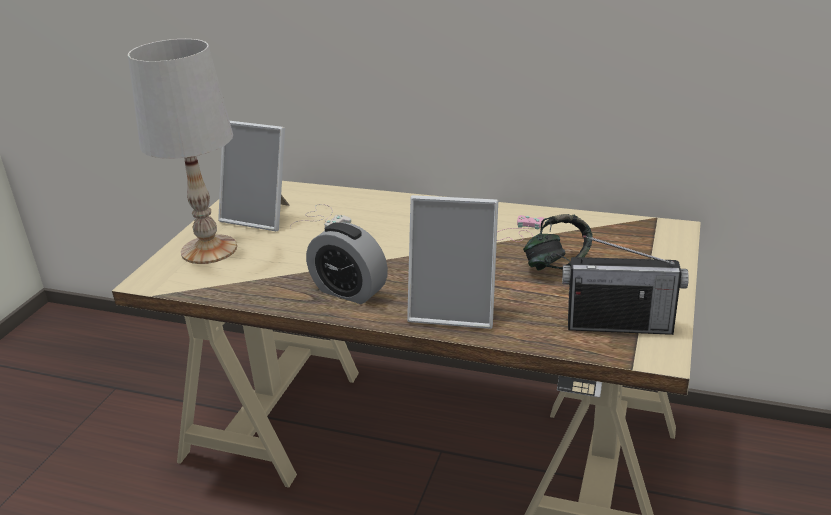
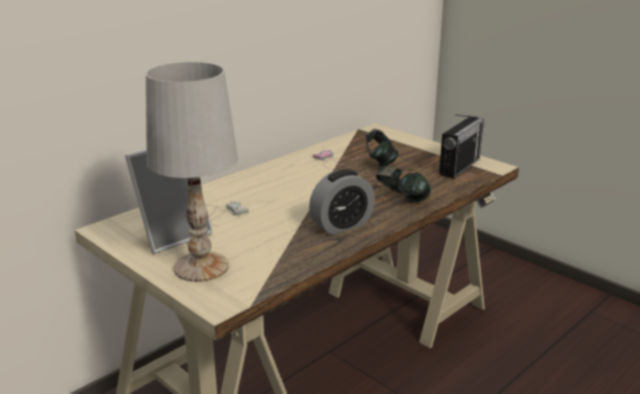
camera: 65 degrees left, 5 degrees down
picture frame [407,195,498,329] -> headphones [376,166,431,202]

